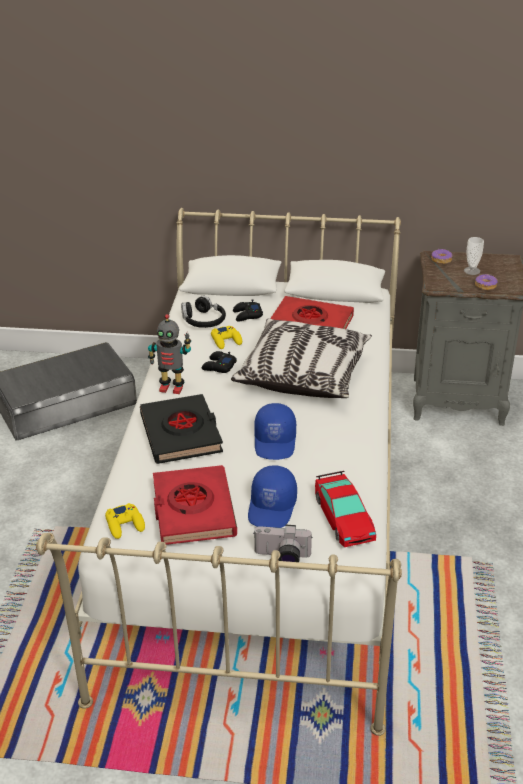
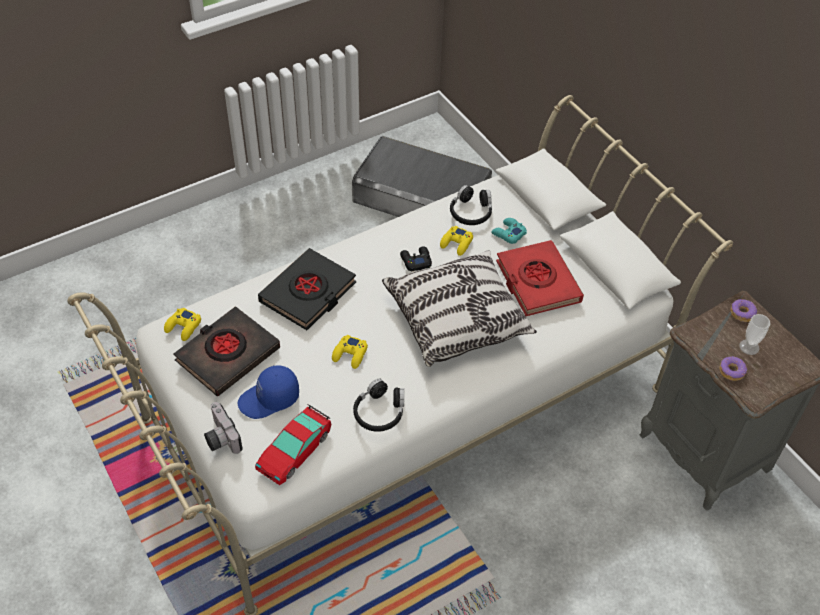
camera: 50 degrees right, 15 degrees up
toy robot [148,314,191,394] -> none
red book [153,465,237,545] -> black book [173,306,280,396]
black game controller [233,299,263,322] -> turquoise game controller [491,218,527,244]
blue cap [254,403,296,460] -> yellow game controller [332,335,368,369]
none -> black headphones [353,379,404,432]

